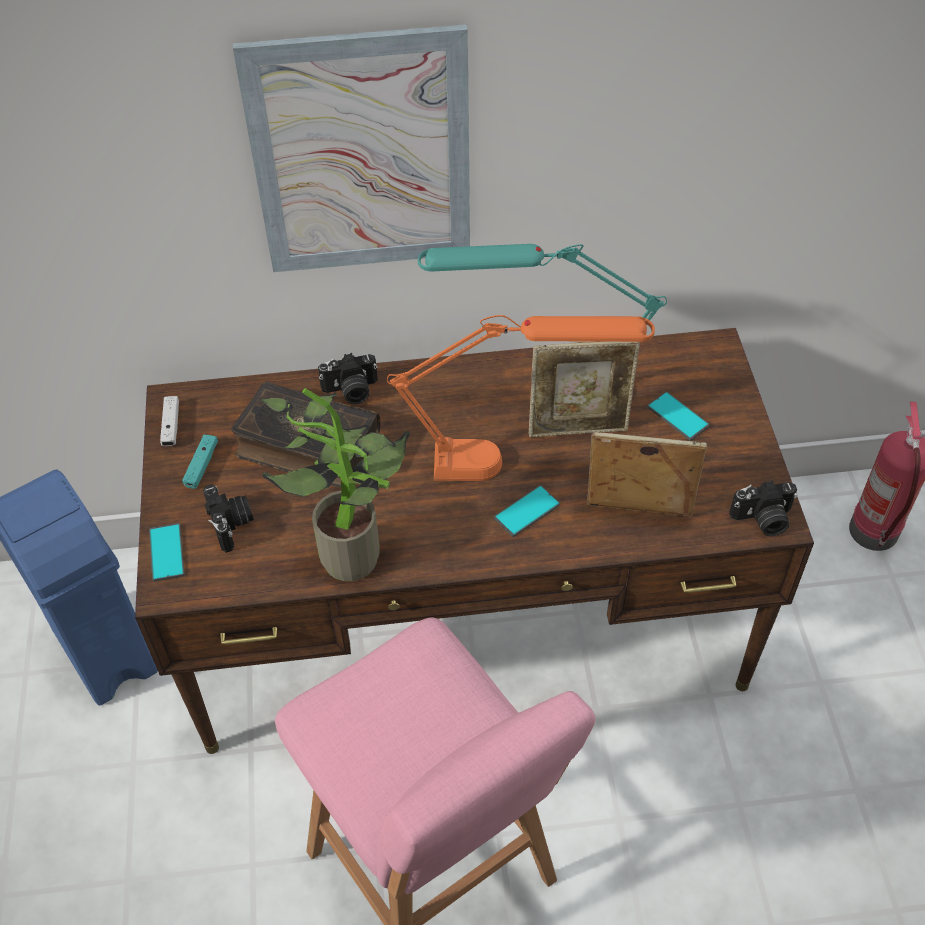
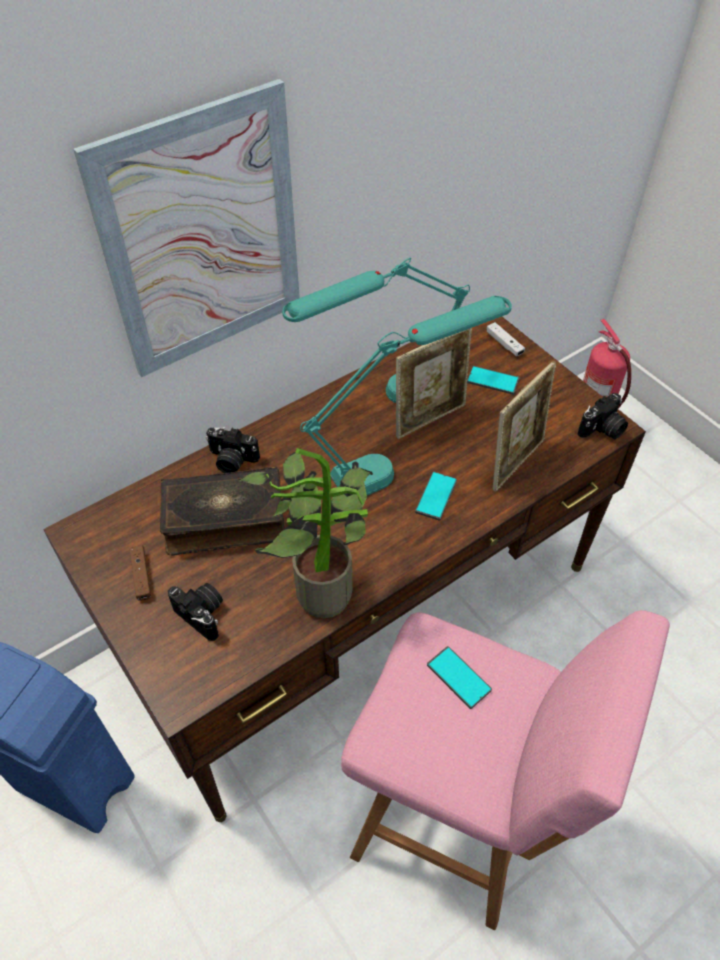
camera: 30 degrees left, 0 degrees up
phone [149,523,185,582] -> phone moved to [427,646,492,709]
white game controller [160,396,179,446] -> white game controller moved to [486,322,525,356]
turquoise game controller [182,434,218,489] -> brown game controller [129,546,151,601]
camera [318,353,378,404] -> camera turned 60 degrees clockwise [206,427,260,473]
orange table lamp [387,315,655,481] -> turquoise table lamp [300,296,512,495]
picture frame [587,432,707,516] -> picture frame turned 150 degrees clockwise [493,361,556,492]

